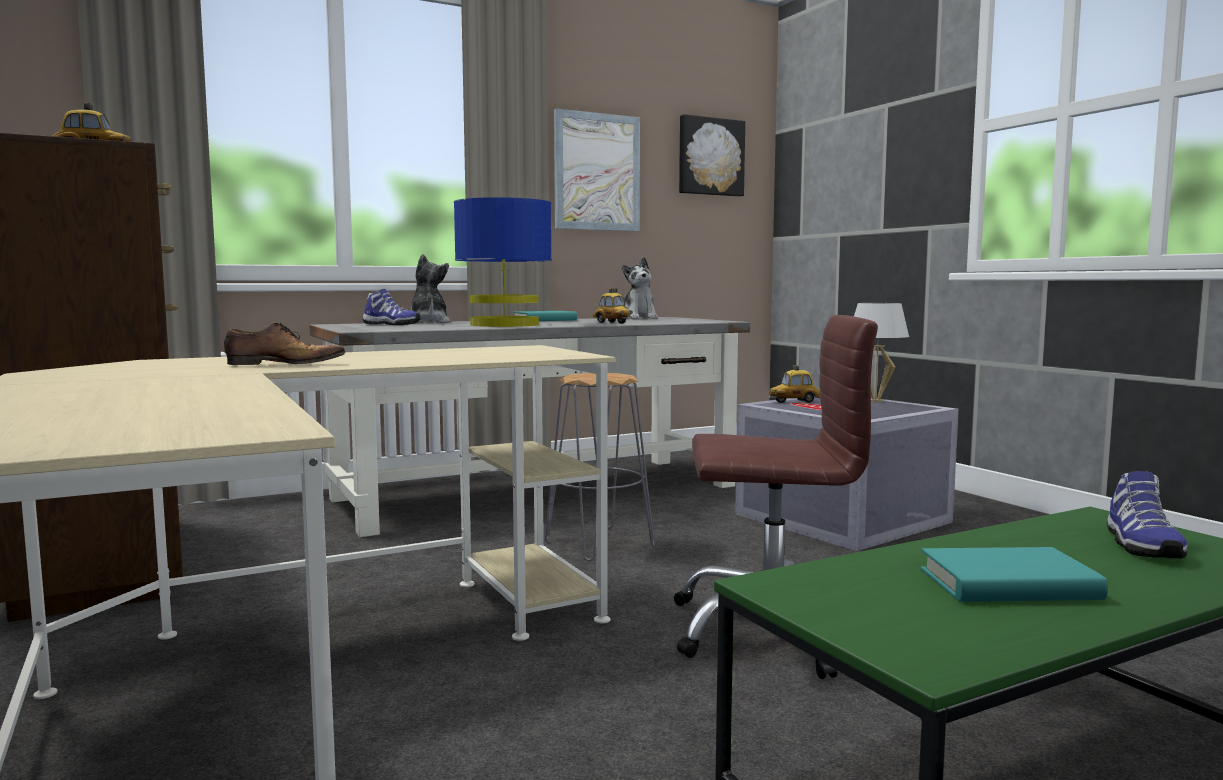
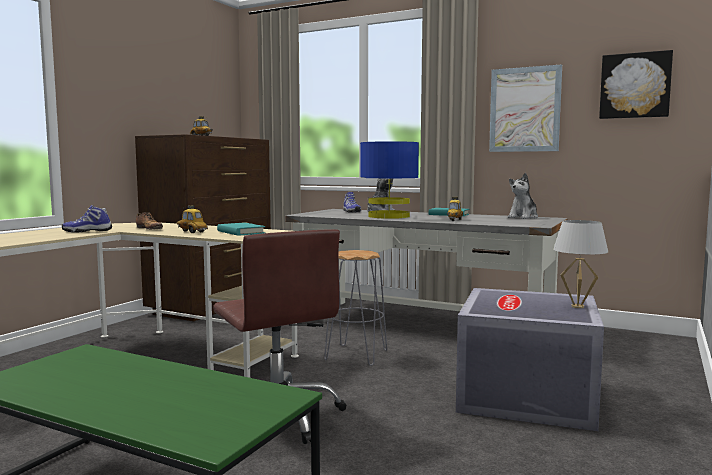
camera: 55 degrees right, 0 degrees up
toy car [768,365,820,403] -> toy car moved to [177,205,208,233]
turquoise book [920,547,1108,602] -> turquoise book moved to [217,223,265,235]
shoe [1107,471,1187,559] -> shoe moved to [62,205,112,232]

